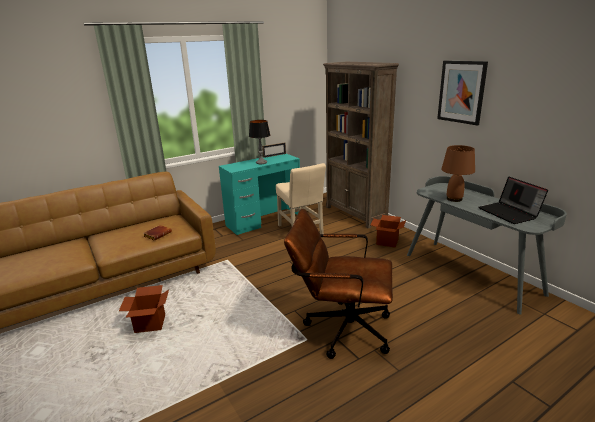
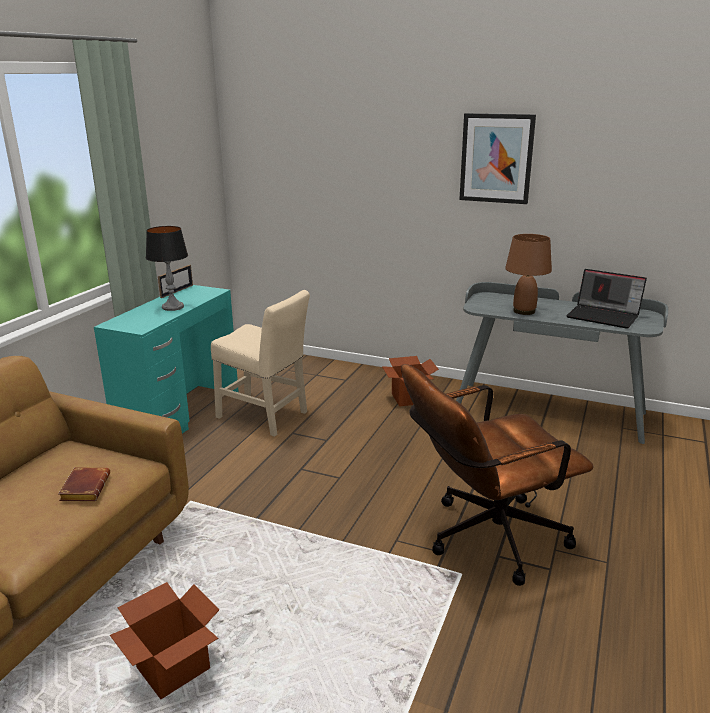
camera: 35 degrees left, 0 degrees up
brown bookcase [323,62,399,228] -> none

